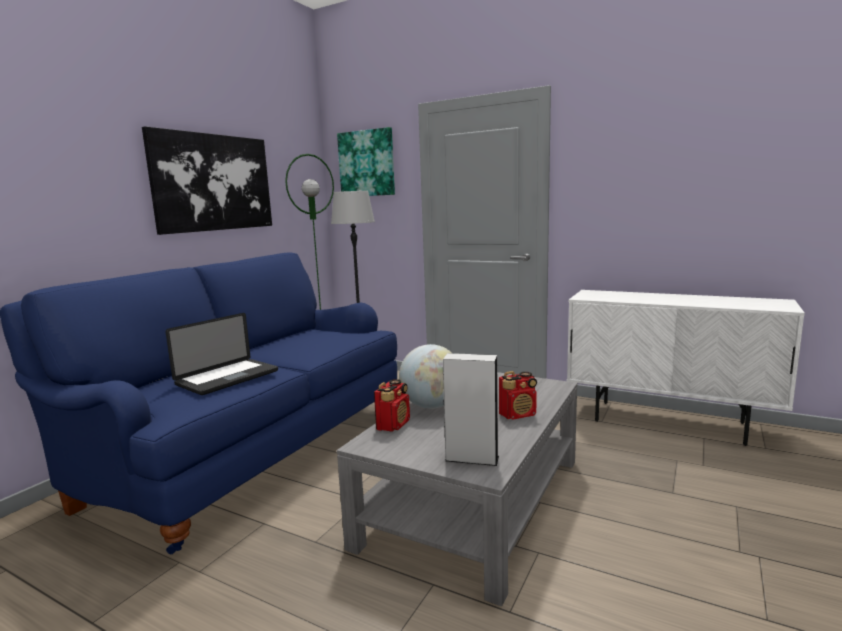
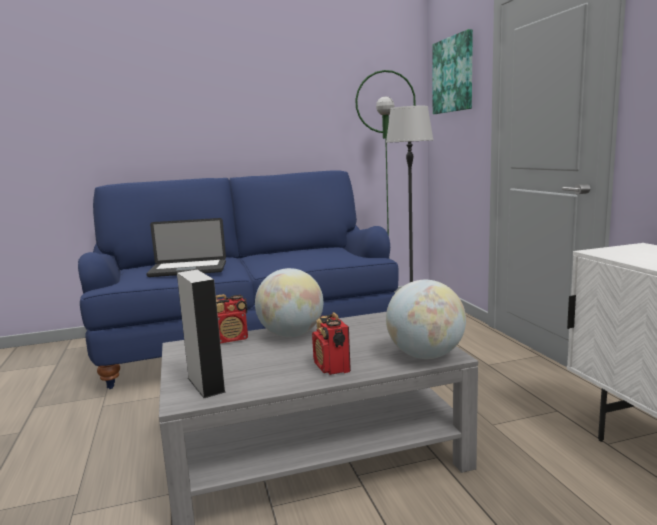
camera: 45 degrees right, 0 degrees up
picture [142,126,272,235] -> none
radio [499,371,537,420] -> radio turned 45 degrees clockwise [312,312,351,375]
none -> globe [386,279,466,359]

